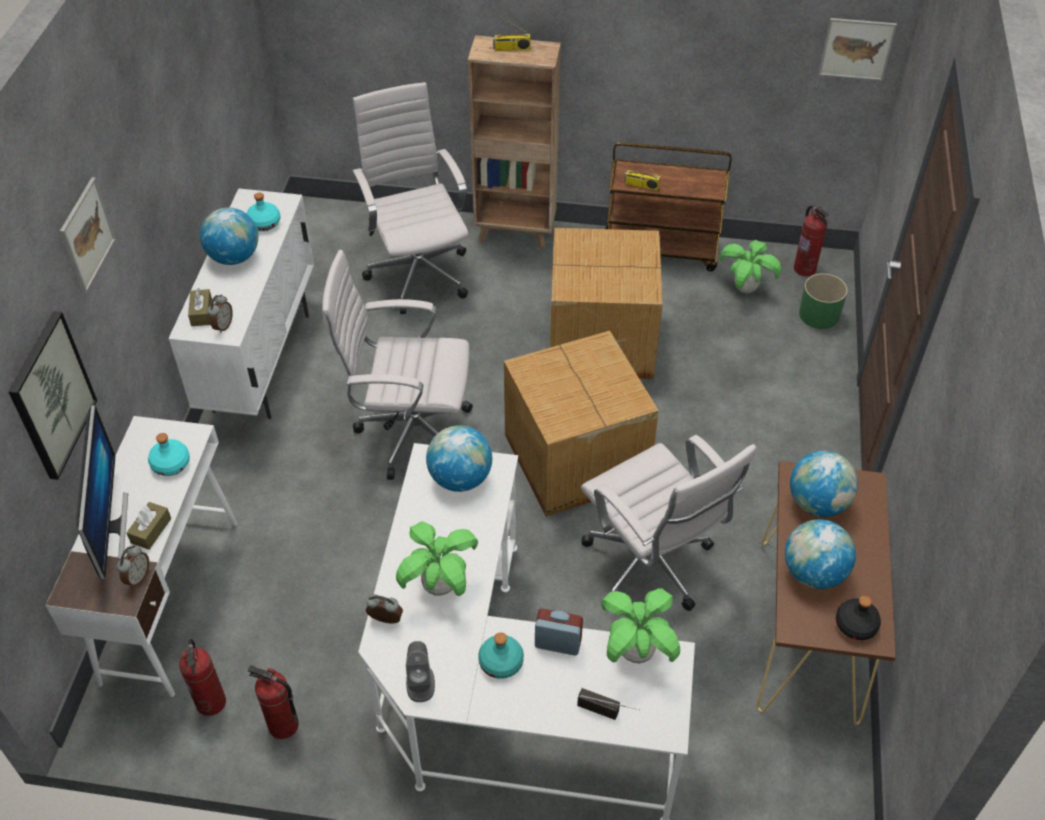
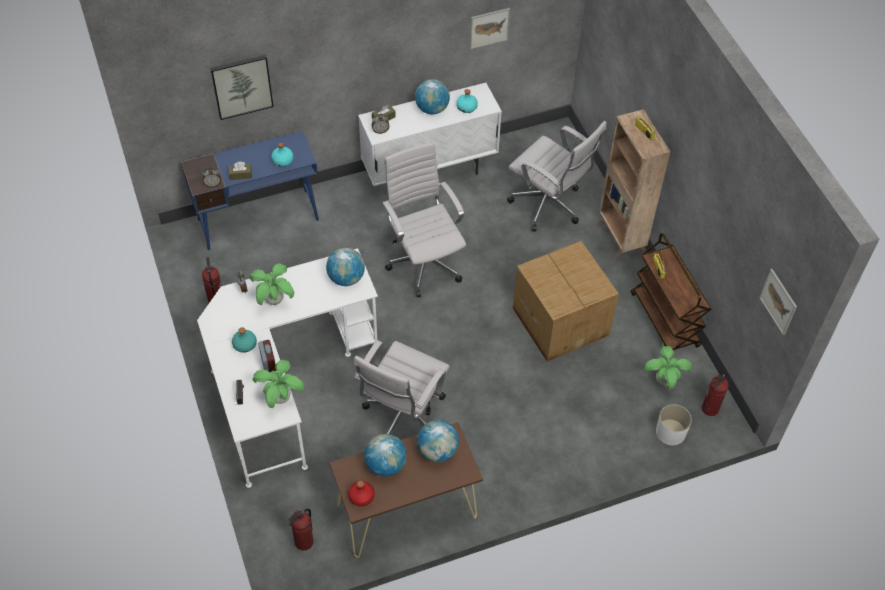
camera: 60 degrees right, 5 degrees up
white desk [45,416,238,697] -> blue desk [181,131,319,250]
picture [60,177,116,293] -> picture moved to [470,8,510,49]
monitor [76,405,128,580] -> none
fire extinguisher [179,639,226,716] -> fire extinguisher moved to [289,509,314,551]
white office chair [353,82,468,314] -> white office chair turned 90 degrees clockwise [507,121,607,232]
grey speaker [406,641,435,702] -> none
cardboard box [504,330,659,517] -> none
green planter [799,273,848,329] -> white planter [656,404,692,445]
black bottle [836,596,881,640] -> red bottle [348,481,374,506]

